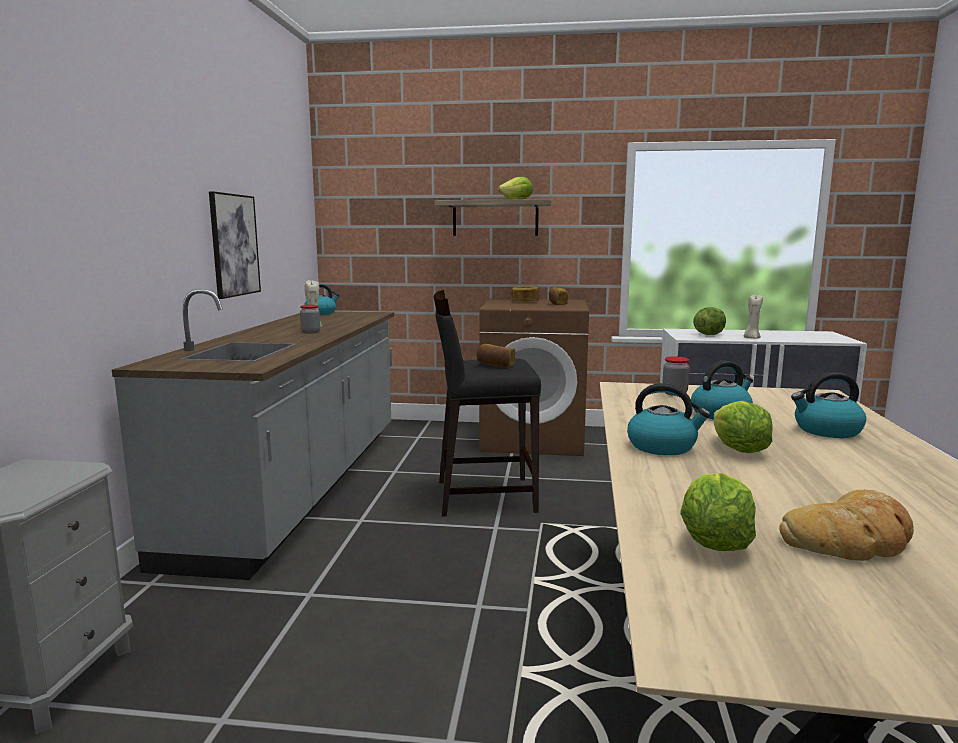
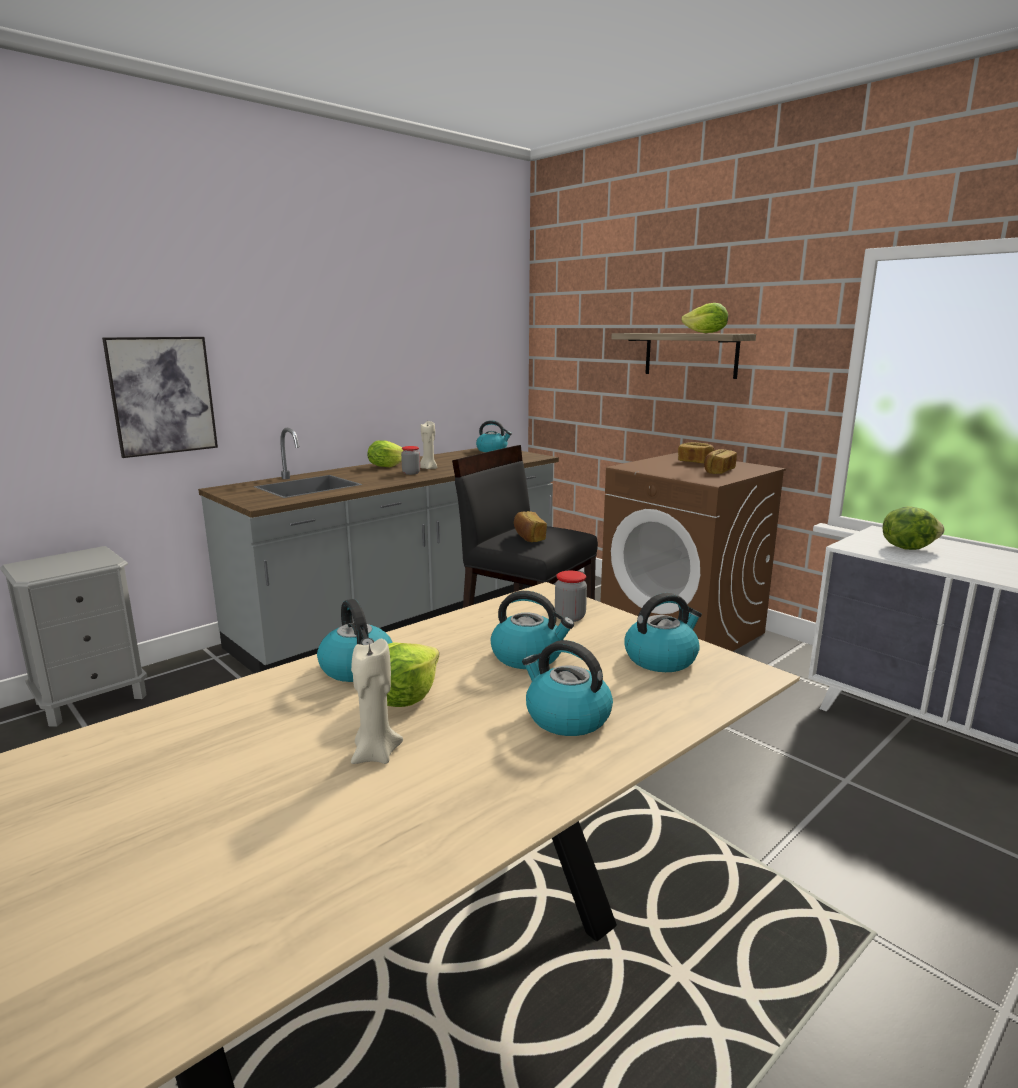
camera: 40 degrees right, 5 degrees up
picture [209,191,261,299] -> picture moved to [102,337,218,458]
lettuce [680,473,756,551] -> lettuce moved to [367,440,403,467]
beige candle [744,294,763,339] -> beige candle moved to [351,639,403,764]
bread [779,490,914,561] -> none
none -> kettle [625,593,702,672]

